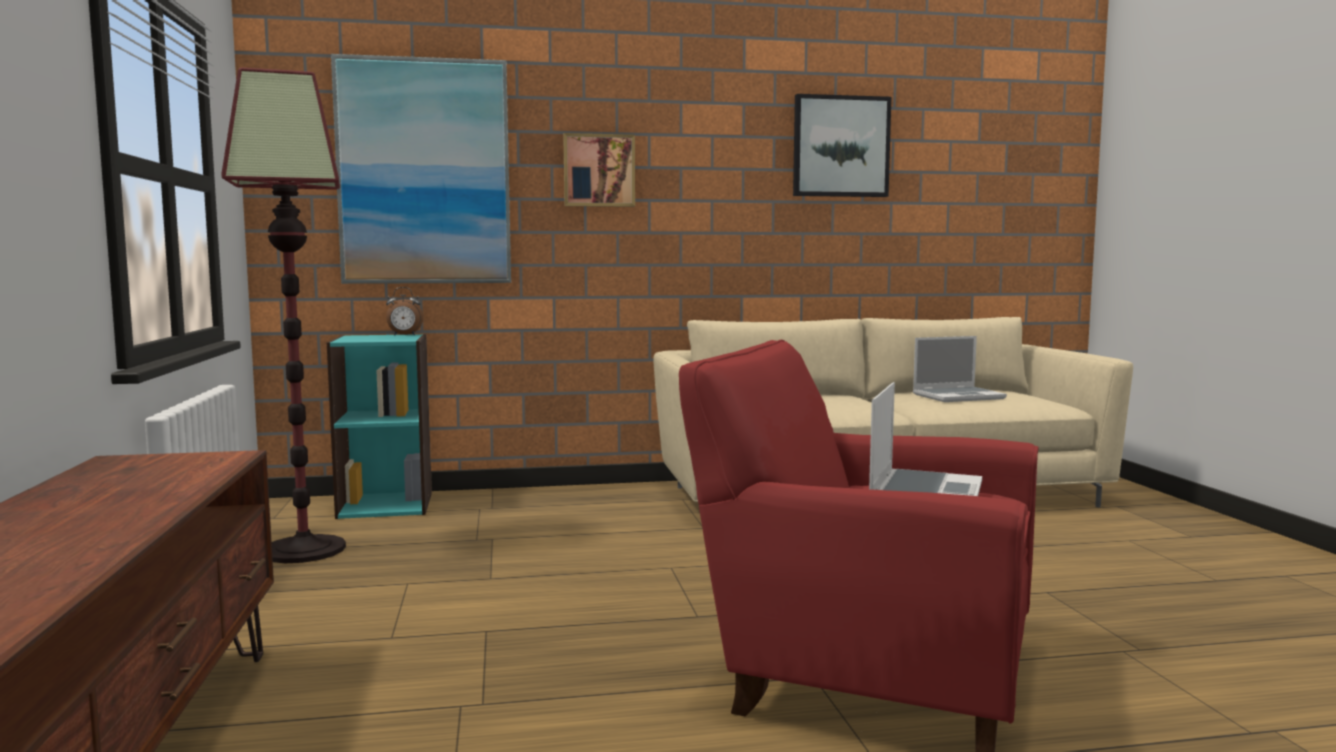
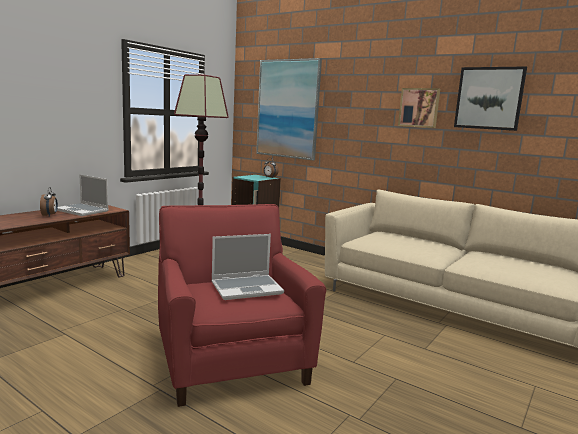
camera: 45 degrees right, 5 degrees up
picture [563,133,635,207] -> picture moved to [398,88,440,128]
laptop [913,336,1007,402] -> laptop moved to [57,175,109,216]
none -> alarm clock [40,187,58,217]

